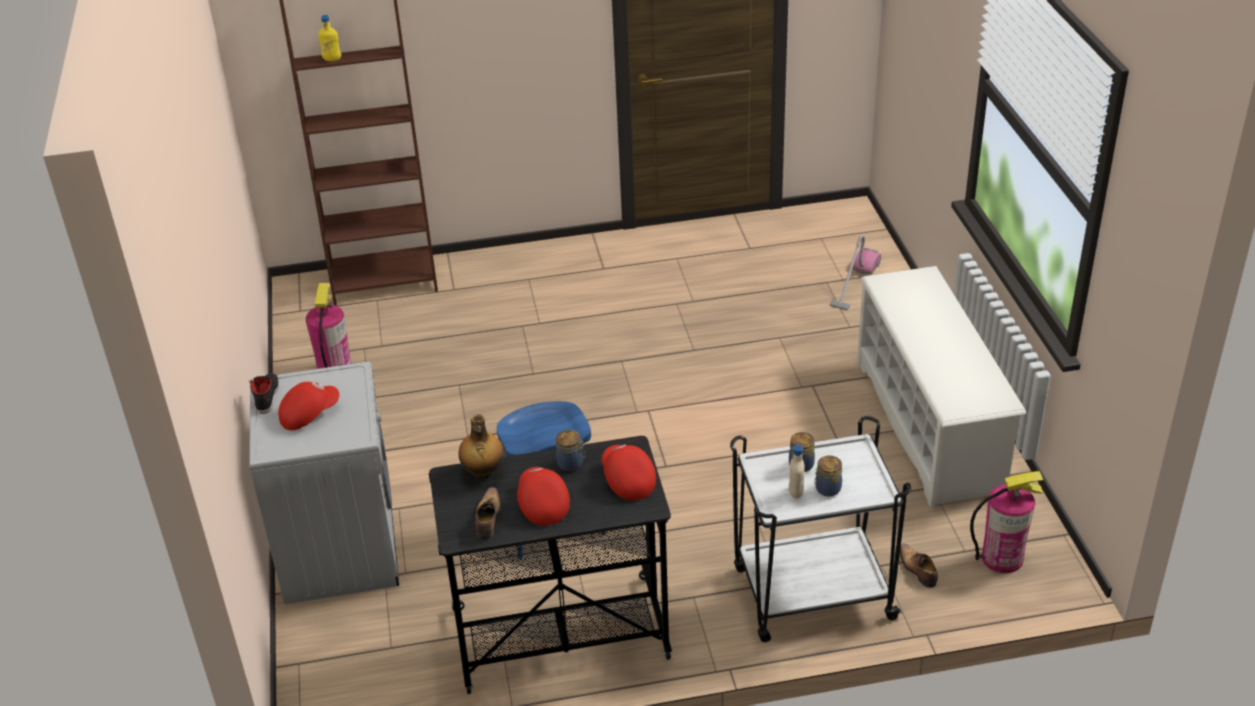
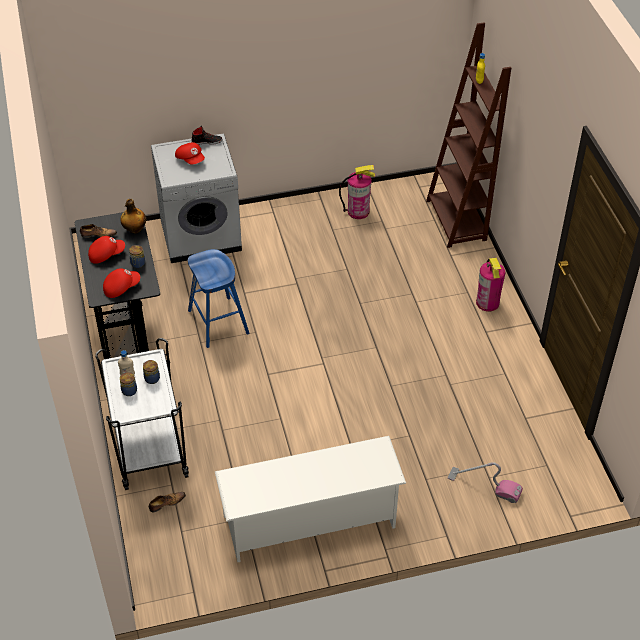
camera: 85 degrees right, 10 degrees up
fire extinguisher [970,471,1044,573] -> fire extinguisher moved to [476,258,505,312]

